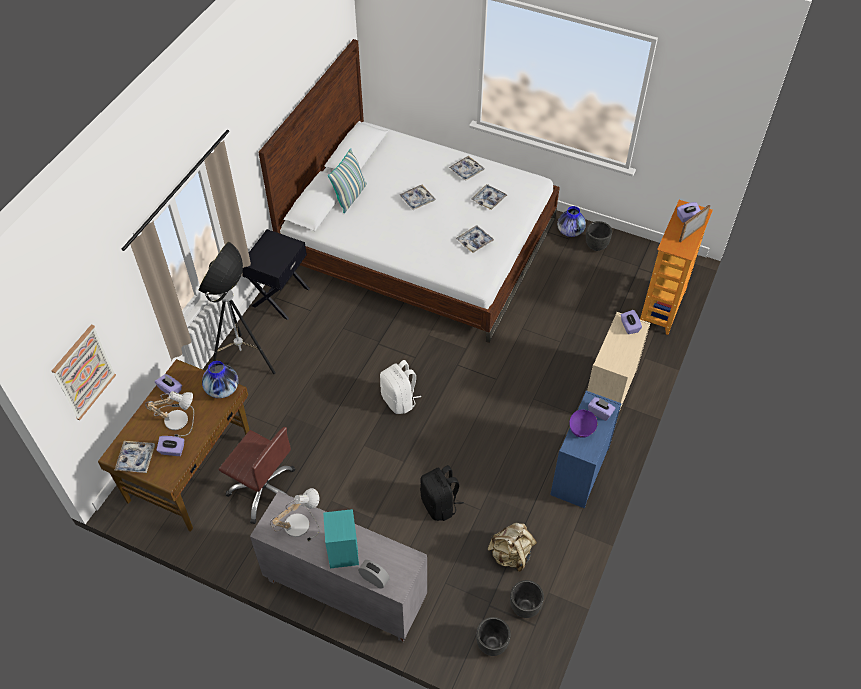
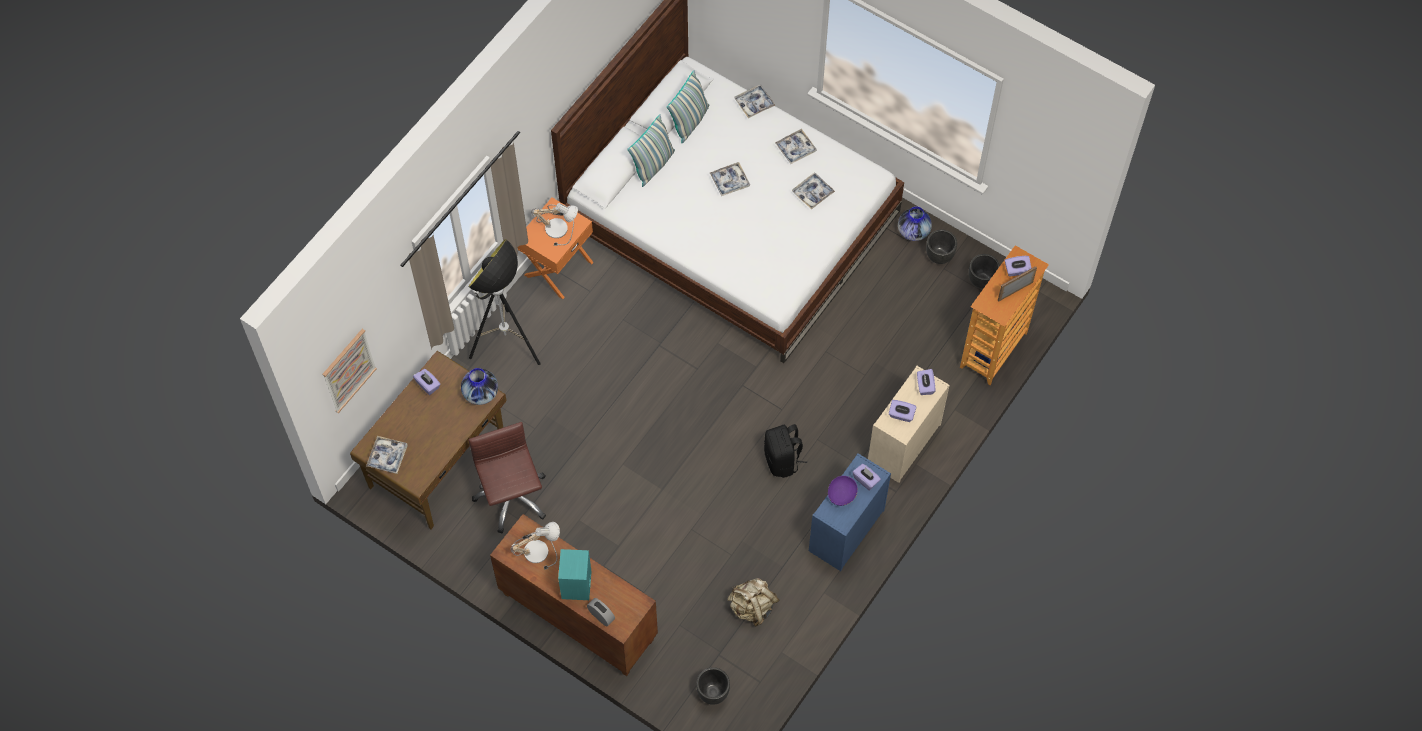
camera: 10 degrees right, 10 degrees up
table lamp [145,391,194,437] -> table lamp moved to [531,203,578,246]
purple tissue box [157,436,184,456] -> purple tissue box moved to [889,400,916,422]
brown office chair [219,427,296,524] -> brown office chair turned 150 degrees counterclockwise [468,422,546,533]
black nightstand [242,229,310,320] -> orange nightstand [518,197,594,299]
grey cabinet [250,491,427,642] -> brown cabinet [490,514,658,676]
white backpack [380,360,421,414] -> none
black backpack [420,465,464,521] -> black backpack moved to [764,424,807,478]
tray [456,225,494,253] -> tray moved to [734,84,776,118]
black planter [510,580,544,618] -> black planter moved to [969,254,1000,289]
none -> pillow [667,70,709,143]

